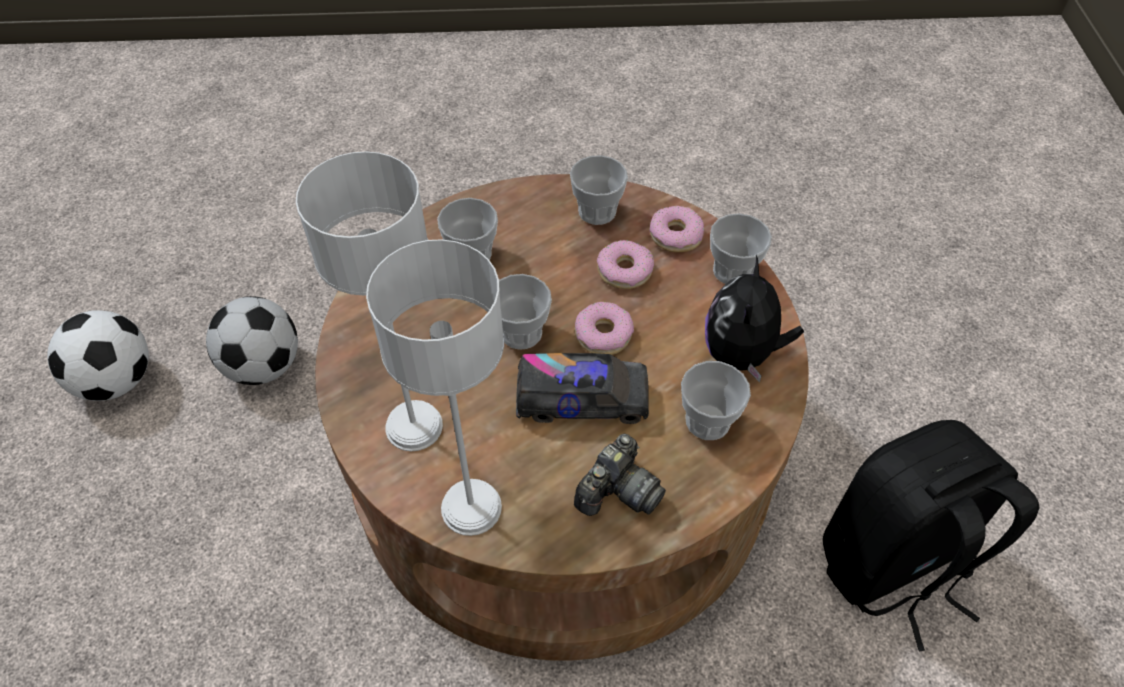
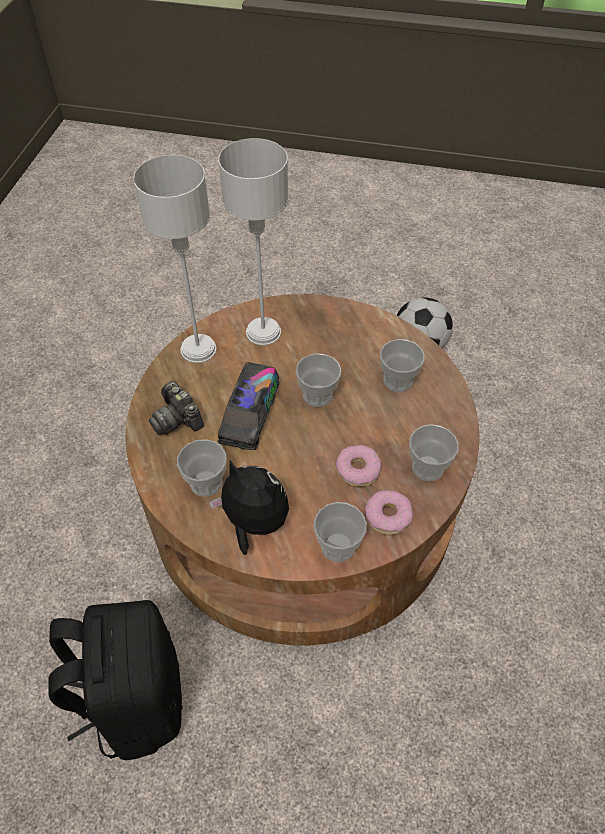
camera: 105 degrees right, 0 degrees up
football [47,310,149,401] -> none
donut [574,302,634,355] -> none

